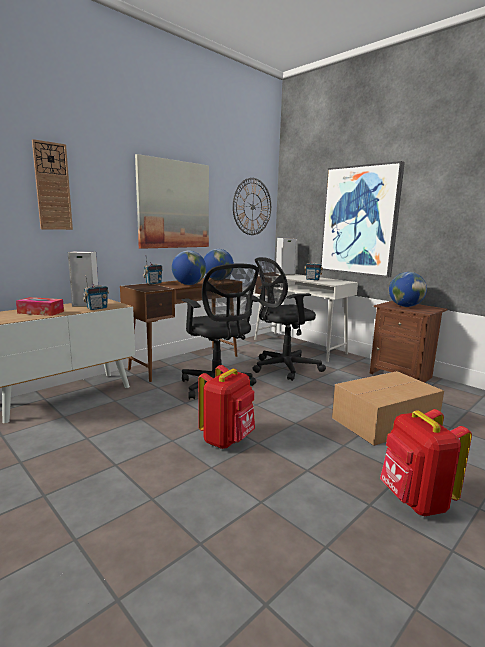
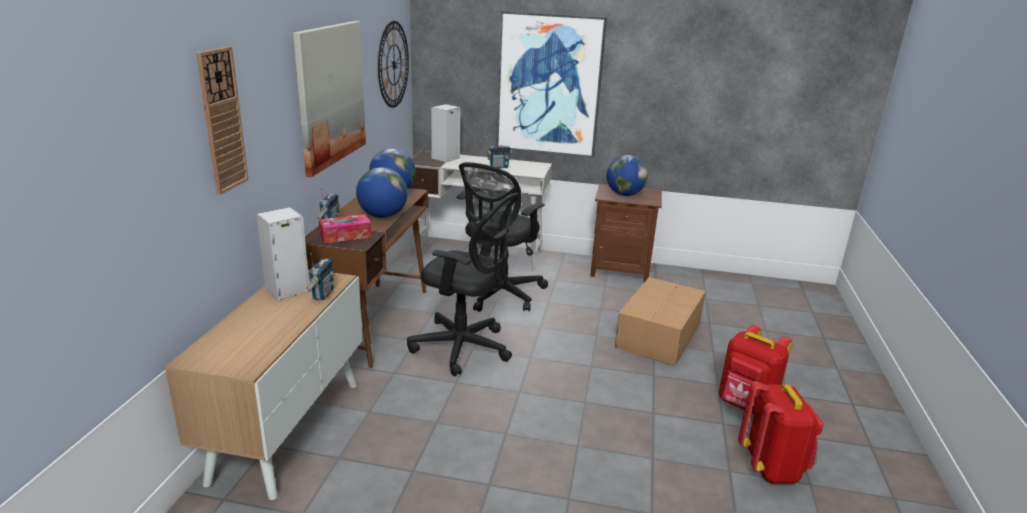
camera: 35 degrees left, 10 degrees up
tissue box [16,297,64,316] -> tissue box moved to [319,214,372,243]
red backpack [198,365,255,449] -> red backpack moved to [738,381,824,483]

